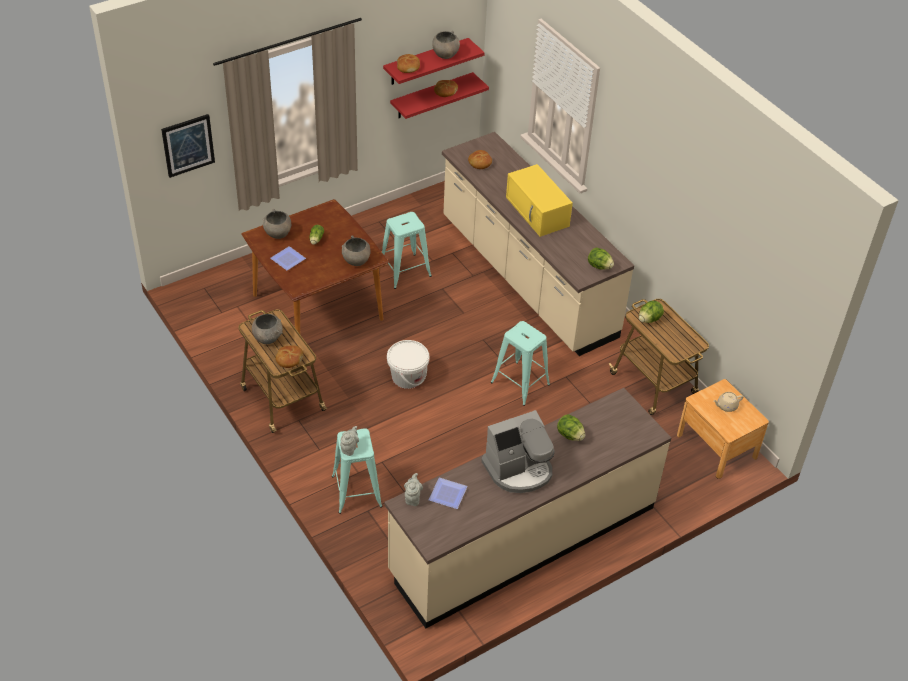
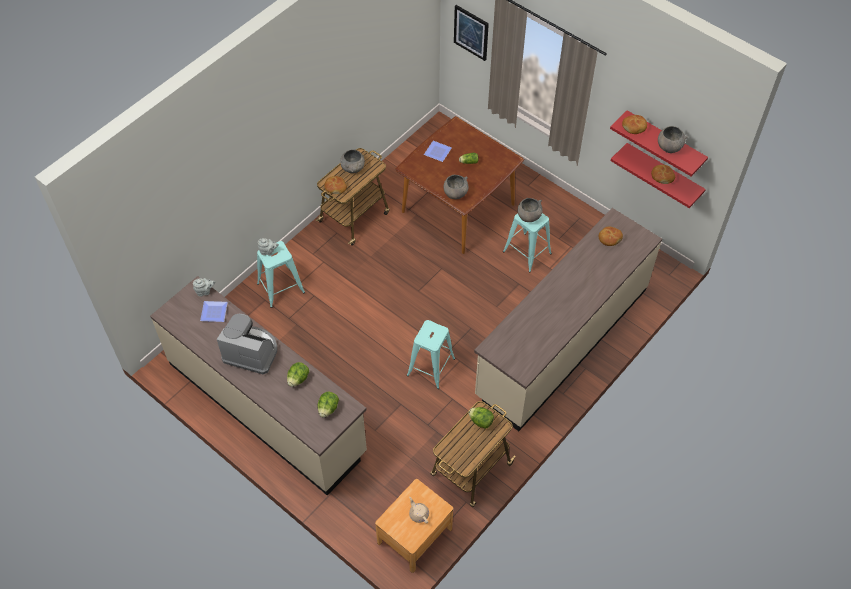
camera: 75 degrees right, 10 degrees up
grey bowl [263,209,291,239] -> grey bowl moved to [518,198,543,222]
white bucket [387,340,429,389] -> none
coffee machine [481,410,555,493] -> coffee machine turned 150 degrees clockwise [217,314,277,374]
yellow microwave [506,164,573,237] -> none
lettuce [588,248,614,270] -> lettuce moved to [317,392,339,418]

